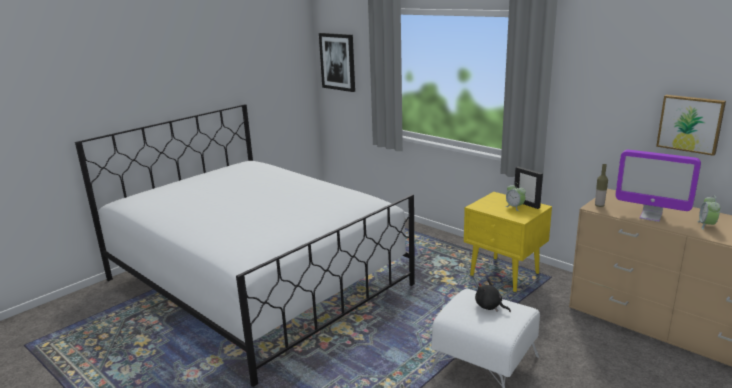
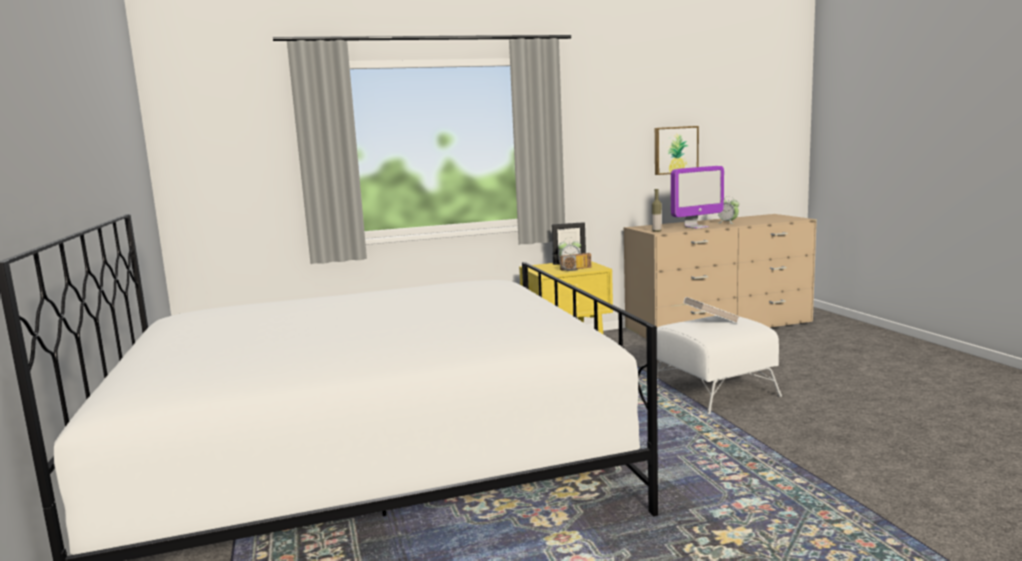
camera: 60 degrees left, 10 degrees down
picture [319,33,355,92] -> none
black plush toy [475,280,511,312] -> white book [684,297,740,323]
none -> radio [559,253,591,271]

